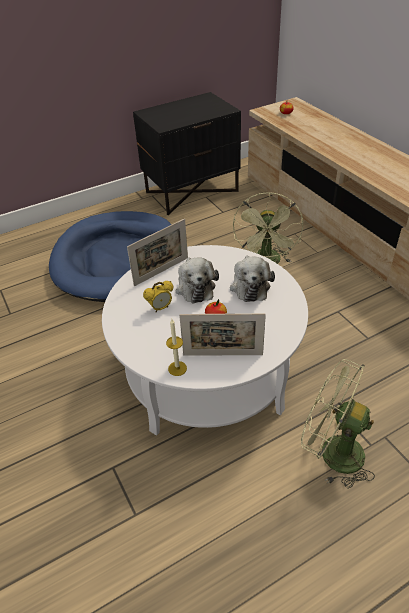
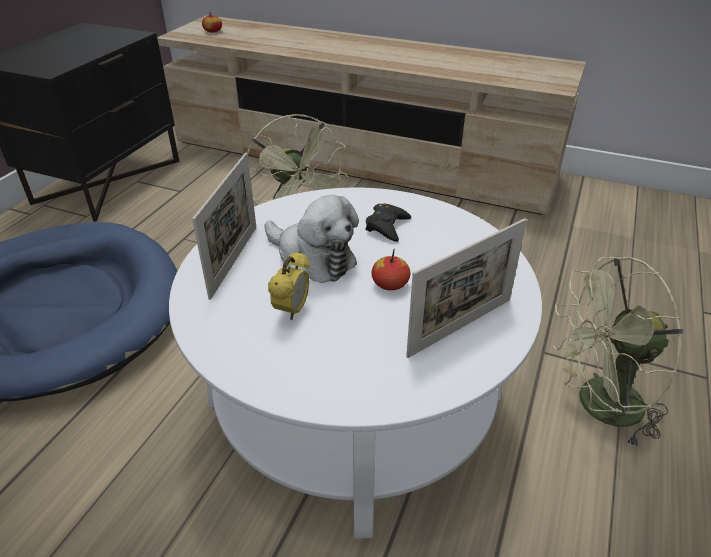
camera: 40 degrees left, 5 degrees down
candle [166,319,187,376] -> none
plush toy [230,256,275,302] -> black game controller [365,203,411,242]

